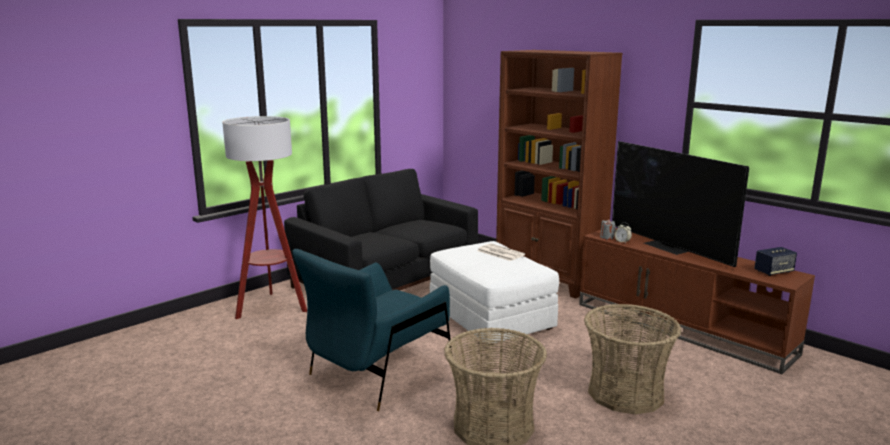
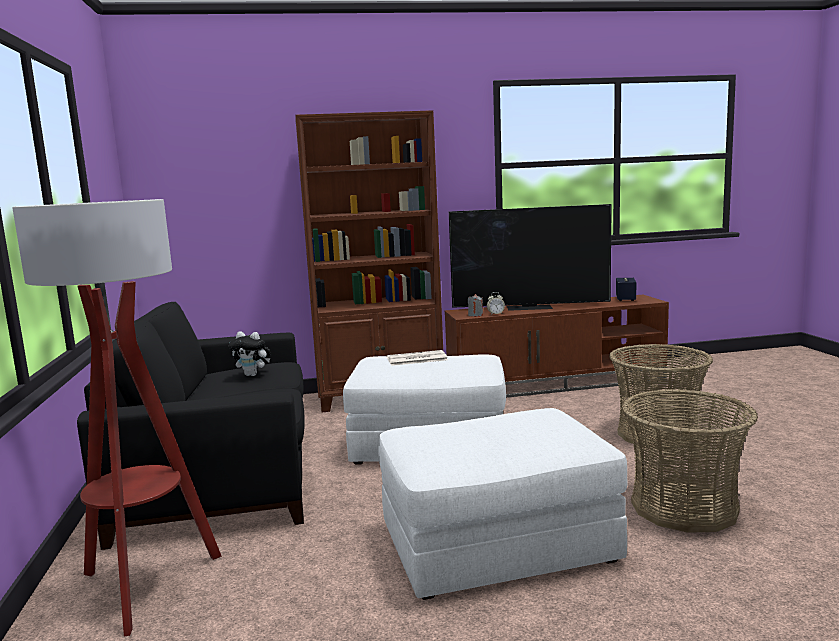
camera: 55 degrees left, 5 degrees down
blue armchair [292,249,452,411] -> white ottoman [378,408,627,600]
none -> plush toy [229,331,271,376]

